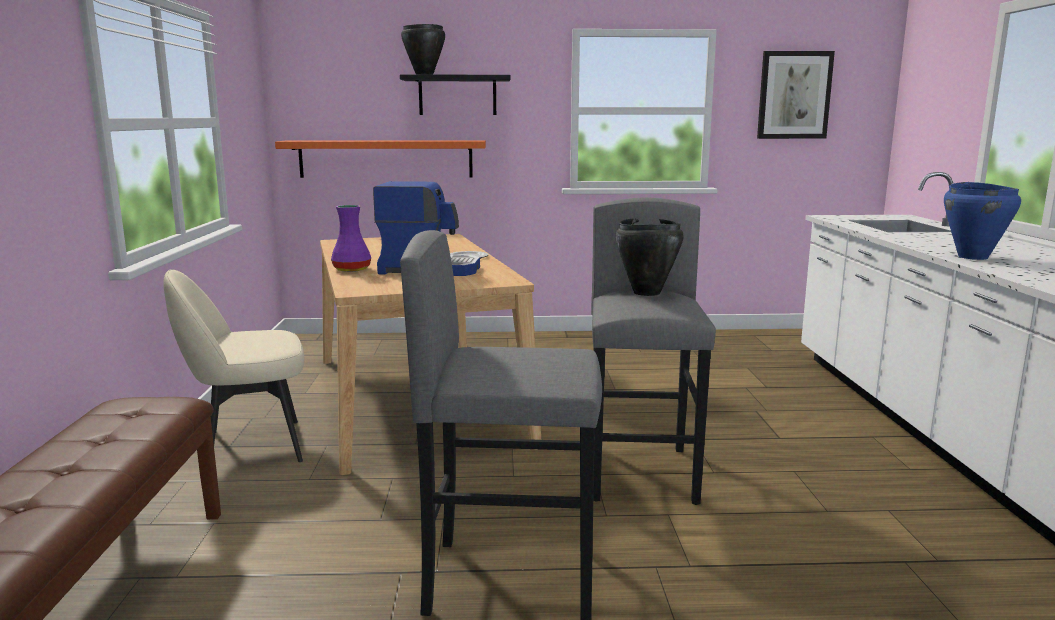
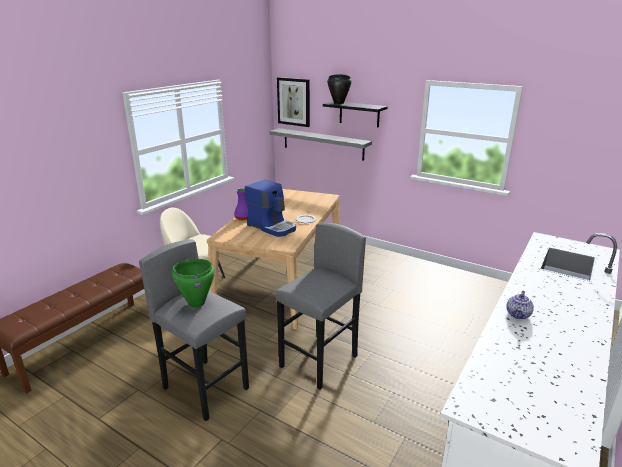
camera: 35 degrees right, 10 degrees up
orange shelf [275,140,486,178] -> grey shelf [269,128,372,161]
black cooking pot [615,218,684,296] -> none
picture [757,51,835,139] -> picture moved to [277,77,310,127]
blue cooking pot [944,182,1021,260] -> teapot [506,291,534,320]
none -> green cooking pot [172,259,215,308]

